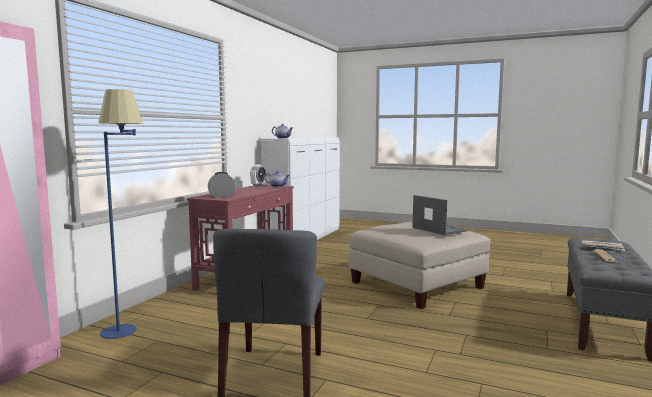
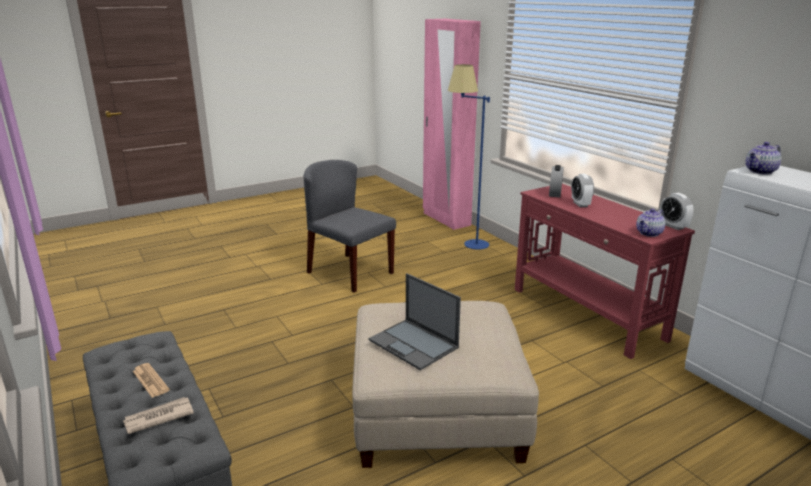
camera: 125 degrees right, 15 degrees up
laptop [412,195,467,235] -> laptop turned 45 degrees clockwise [368,273,461,370]
none -> alarm clock [571,174,594,207]

